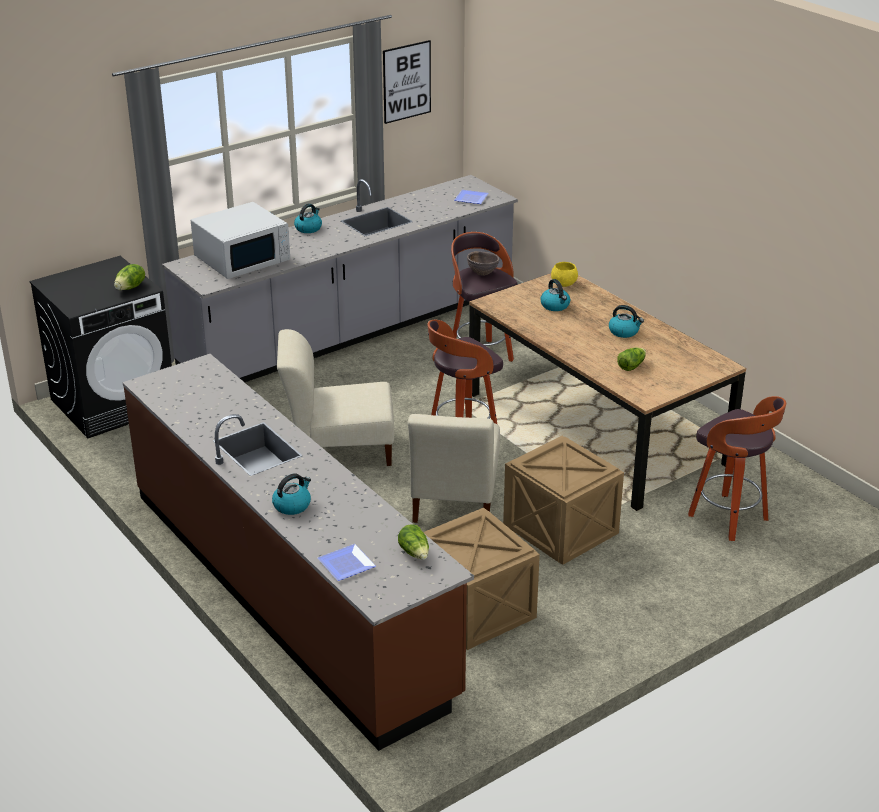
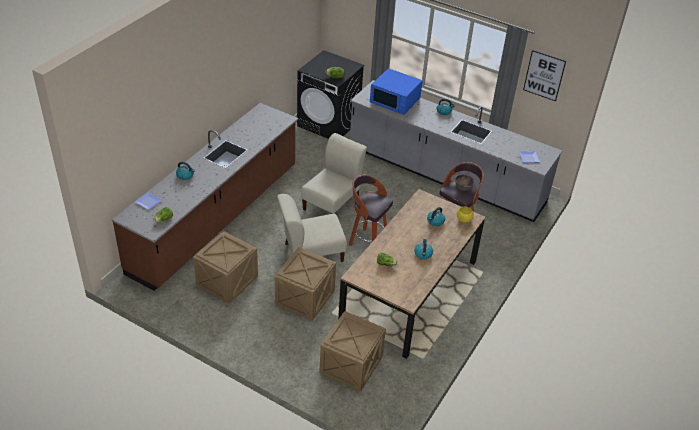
camera: 65 degrees right, 10 degrees up
white microwave [191,202,290,279] -> blue microwave [370,68,423,115]
beige chair [277,329,394,466] -> beige chair turned 60 degrees clockwise [301,133,367,214]
stool [688,396,786,541] -> crate [319,311,386,392]

